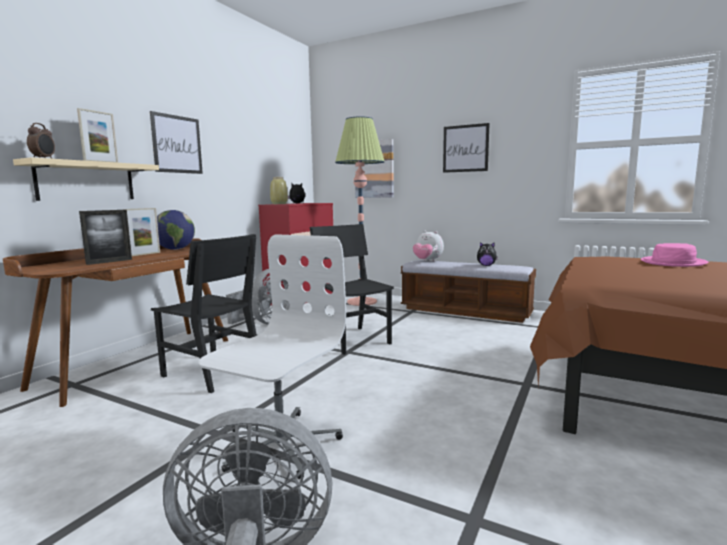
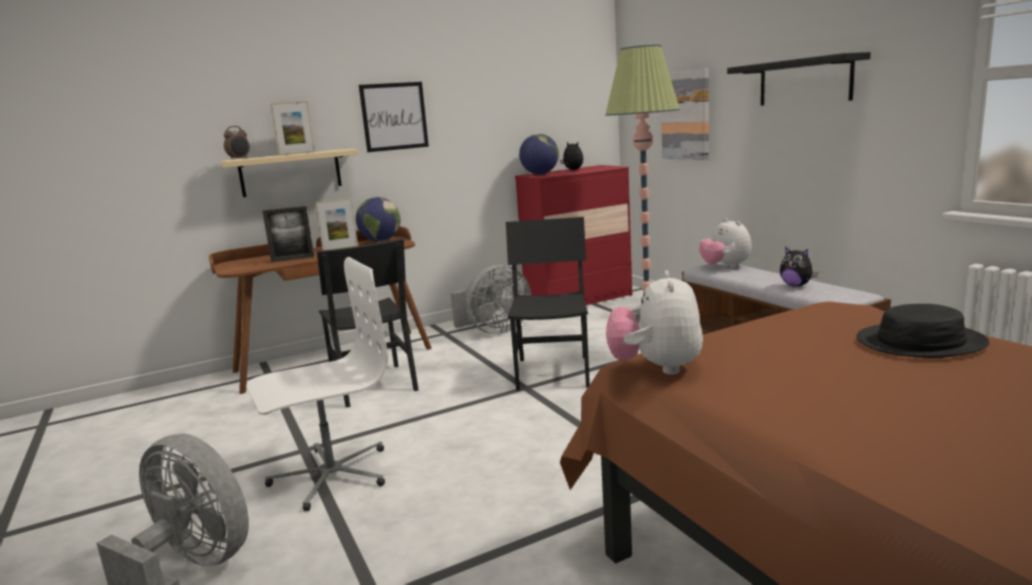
camera: 35 degrees right, 5 degrees up
beige vase [270,177,288,204] -> globe [519,134,559,175]
picture [443,123,490,173] -> black shelf [727,52,871,106]
pink hat [641,243,708,267] -> black hat [857,304,990,358]
none -> plush toy [606,271,703,375]

